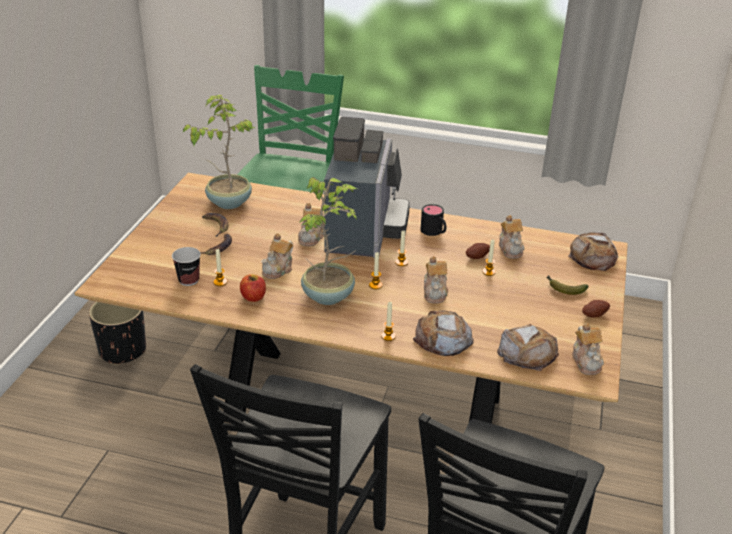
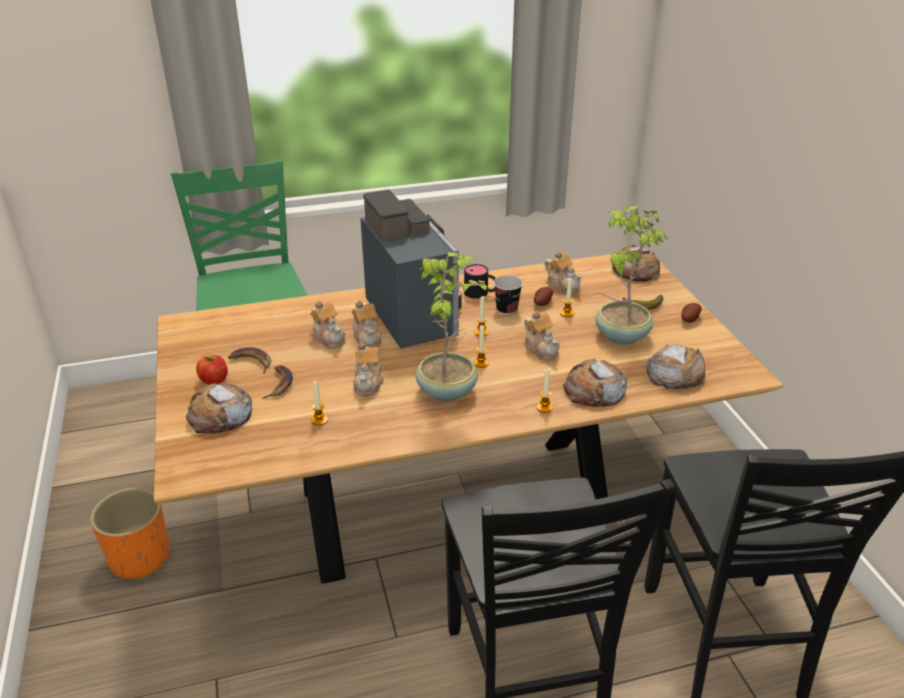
camera: 30 degrees left, 0 degrees up
black planter [89,302,146,365] -> orange planter [90,487,170,579]
cup [172,247,201,286] -> cup moved to [494,275,523,315]
potted plant [183,95,256,209] -> potted plant moved to [595,206,667,345]
apple [240,274,266,302] -> apple moved to [196,355,228,385]
teapot [572,323,604,375] -> teapot moved to [310,300,345,349]
none -> bread [186,382,252,434]

